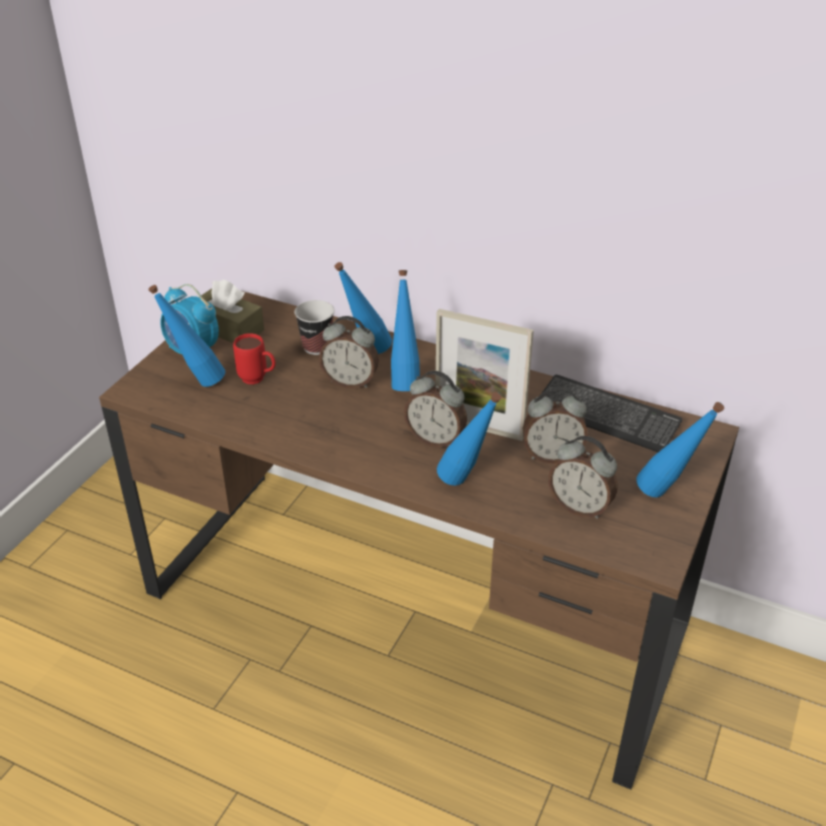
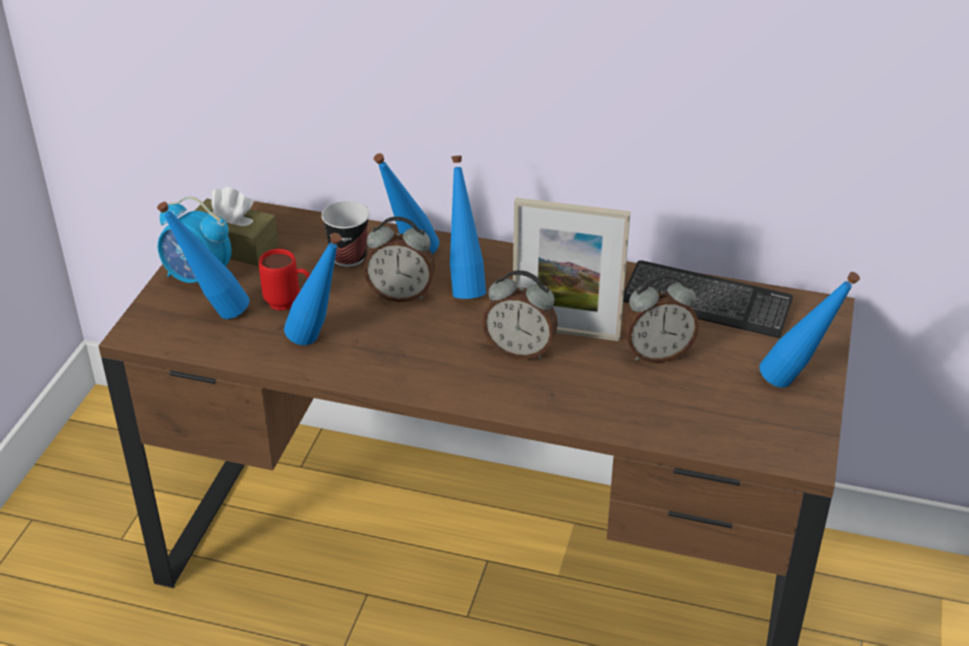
camera: 10 degrees left, 0 degrees up
blue bottle [437,392,502,486] -> blue bottle moved to [284,233,342,345]
alarm clock [548,436,617,519] -> none

